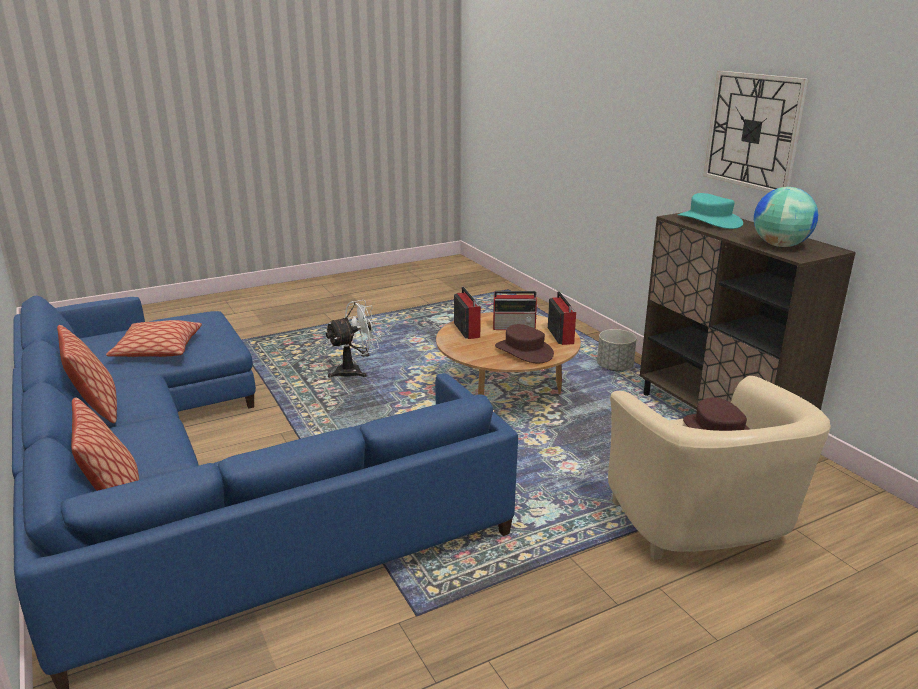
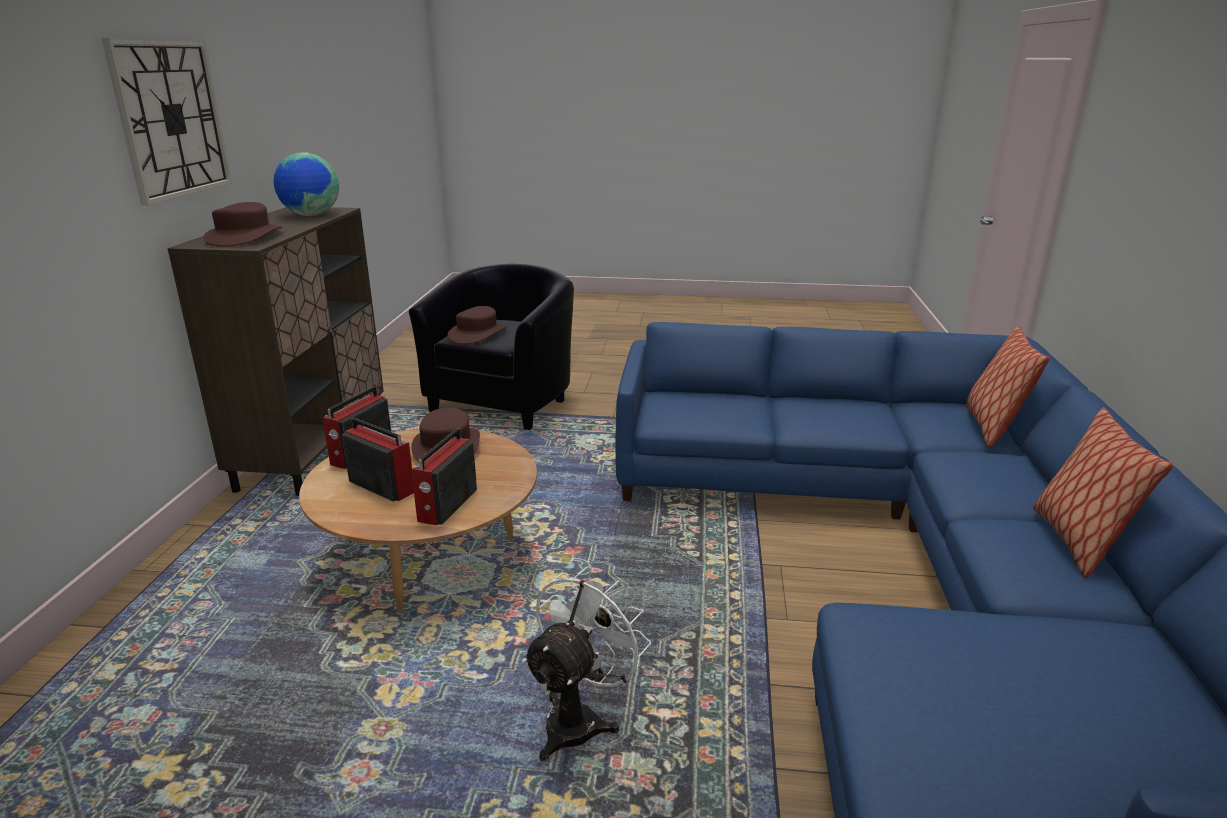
camera: 145 degrees left, 0 degrees up
pillow [106,320,202,357] -> none
white fan [325,300,381,378] -> white fan turned 120 degrees clockwise [522,566,651,761]
grey planter [597,329,637,371] -> none
beige armchair [608,376,831,560] -> black armchair [409,264,574,430]
turquoise hat [678,193,743,229] -> brown hat [203,202,282,246]

